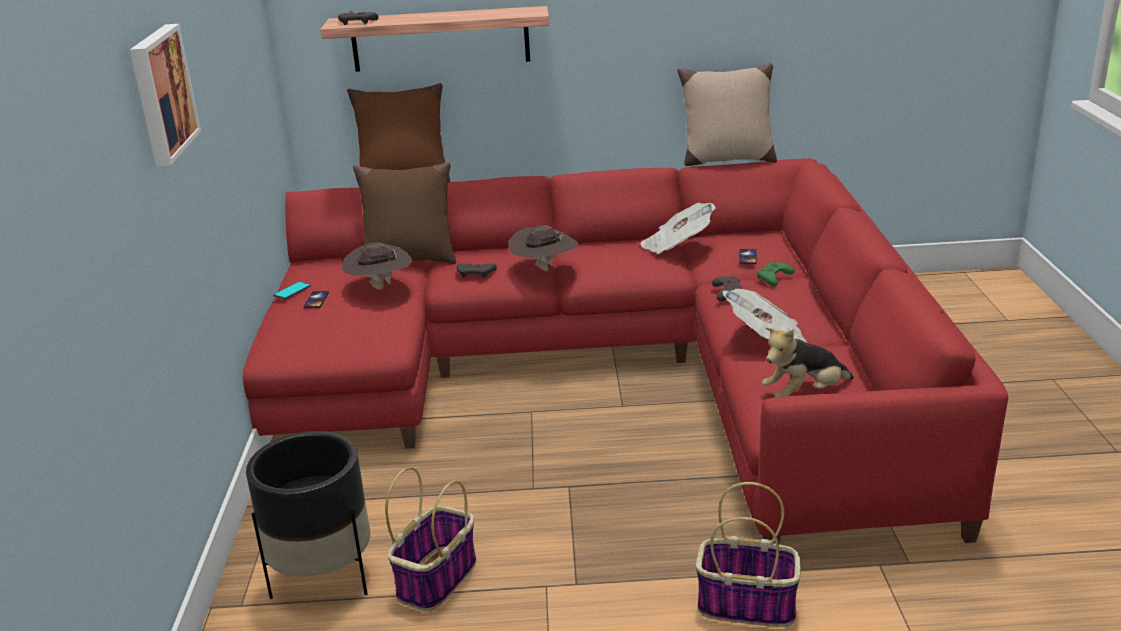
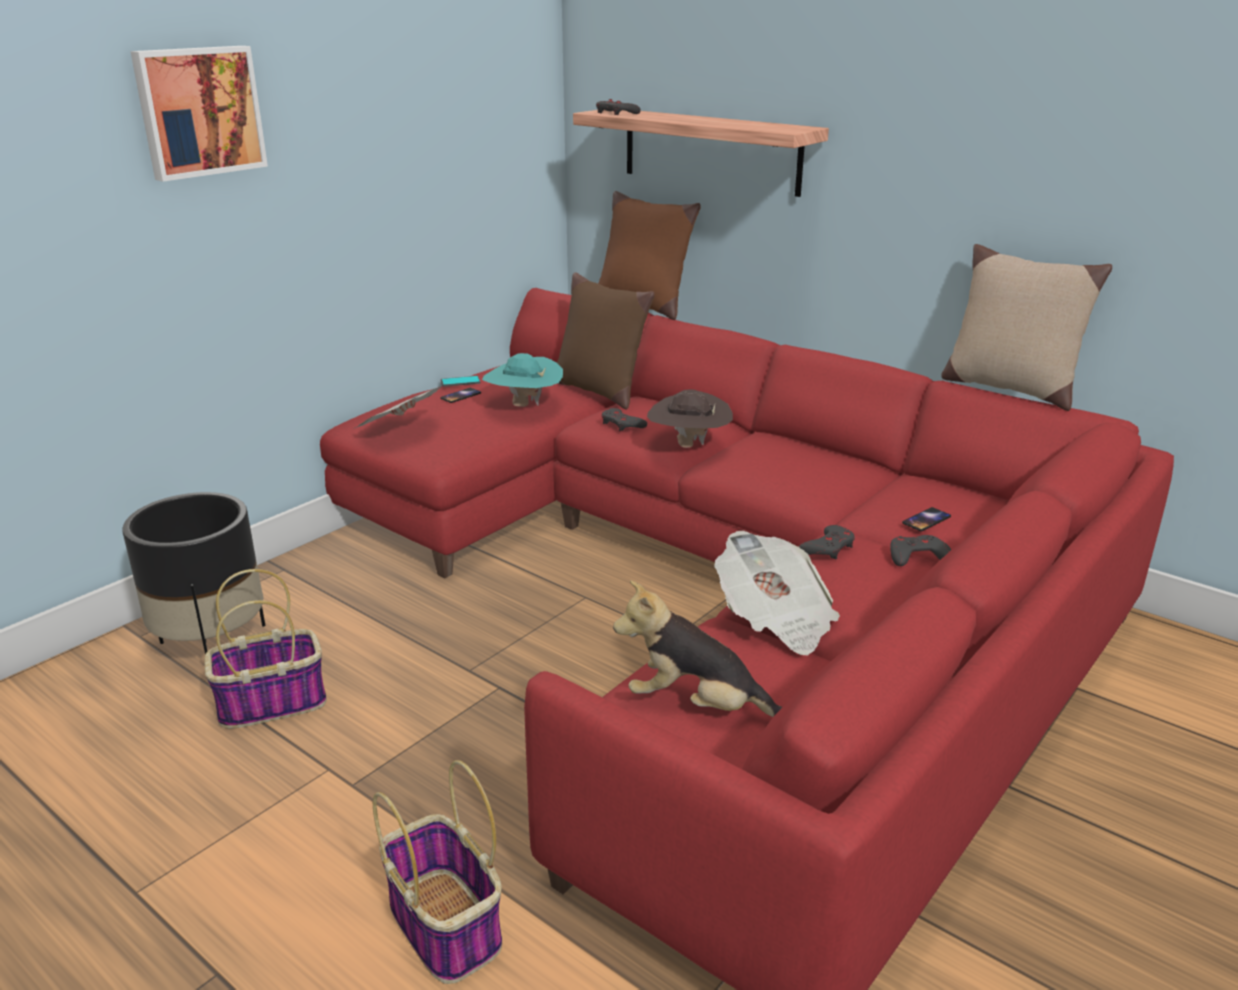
camera: 40 degrees right, 0 degrees up
brown hat [342,242,412,290] -> turquoise hat [482,353,563,407]
newspaper [640,203,716,254] -> newspaper moved to [356,387,441,428]
green game controller [757,262,795,286] -> grey game controller [890,535,951,566]

